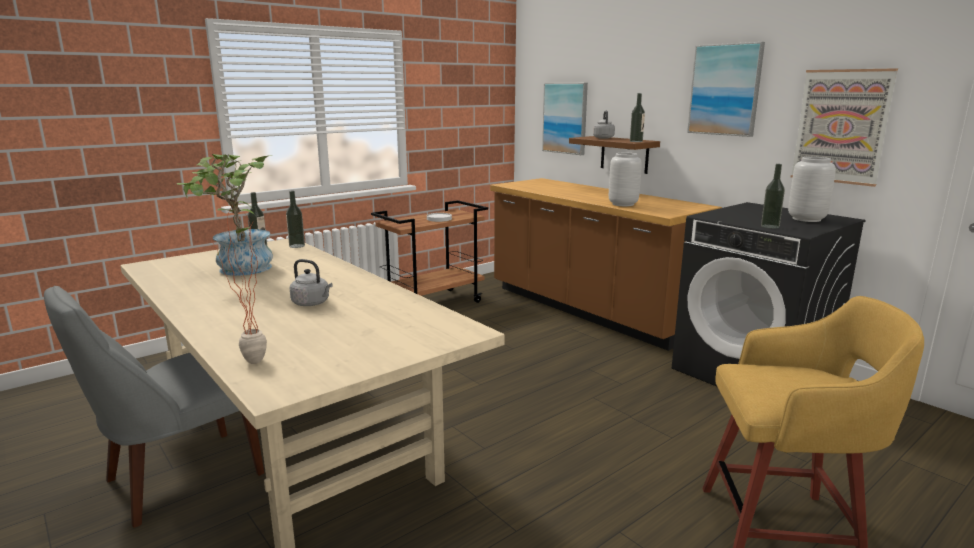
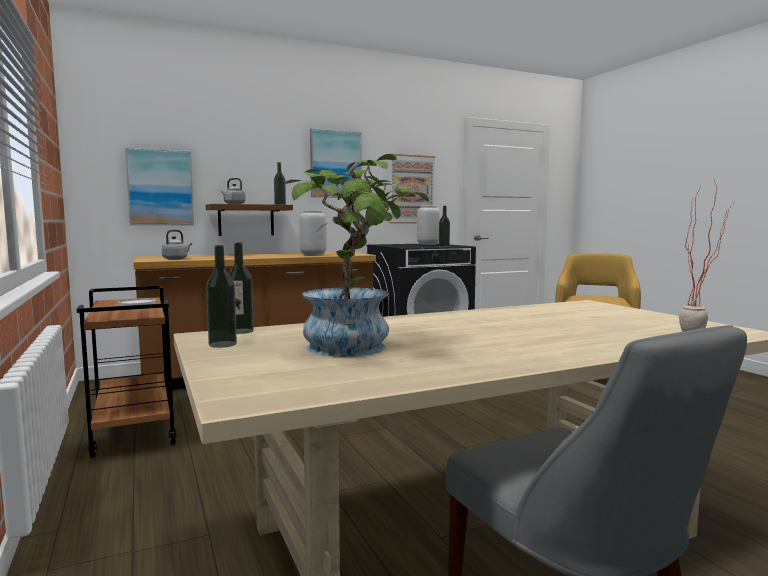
camera: 75 degrees left, 10 degrees down
grey kettle [289,259,333,306] -> grey kettle moved to [162,230,192,260]

